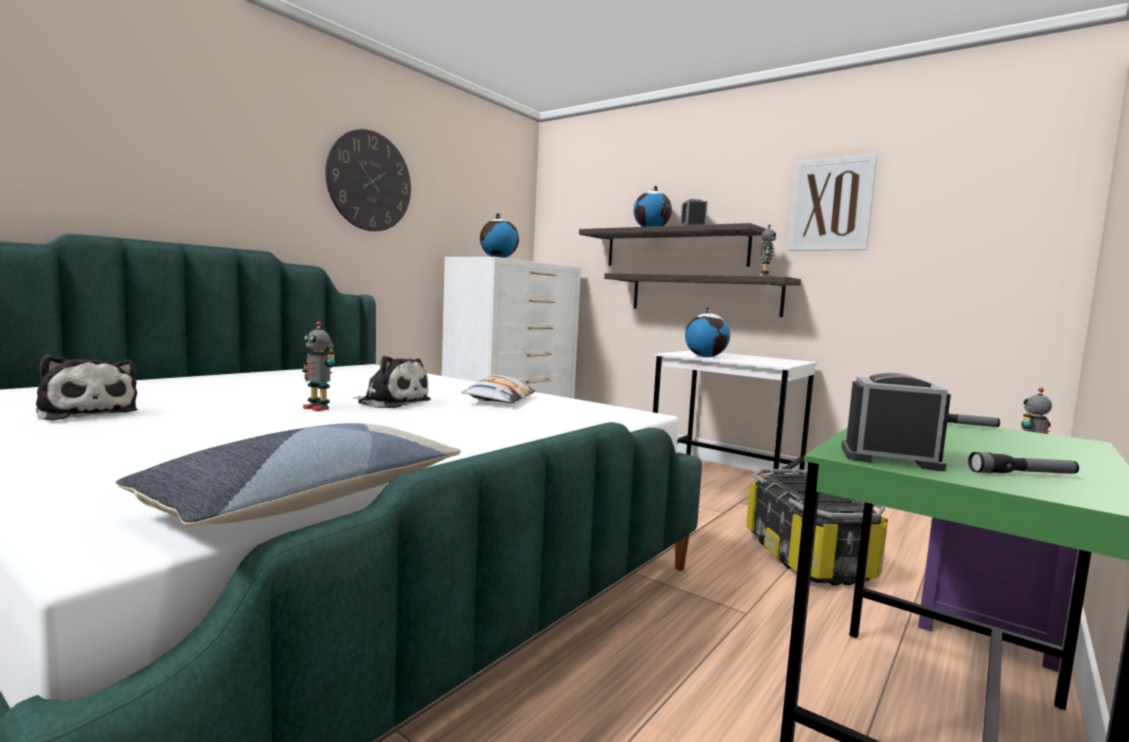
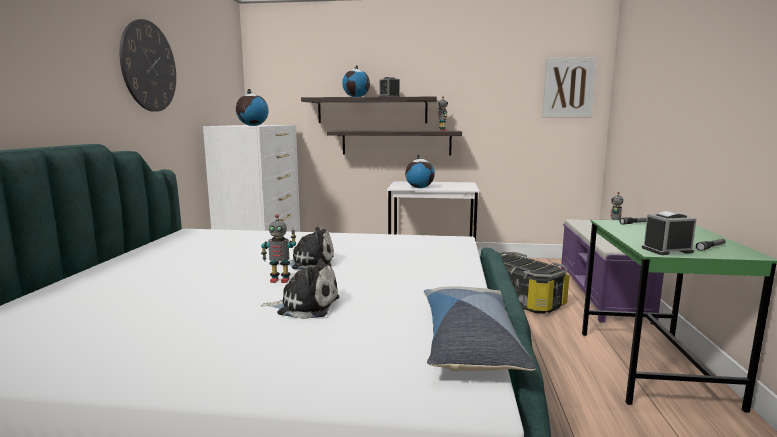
camera: 30 degrees left, 5 degrees up
plush toy [36,355,138,421] -> plush toy moved to [261,258,339,319]
pillow [461,375,536,403] -> none
picture [788,154,877,251] -> picture moved to [542,57,597,117]

